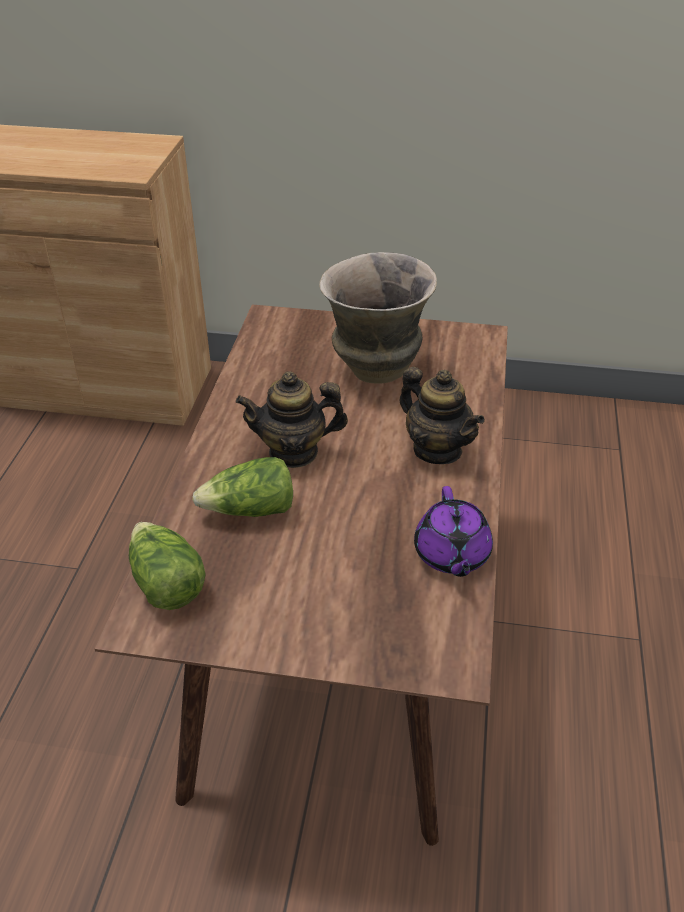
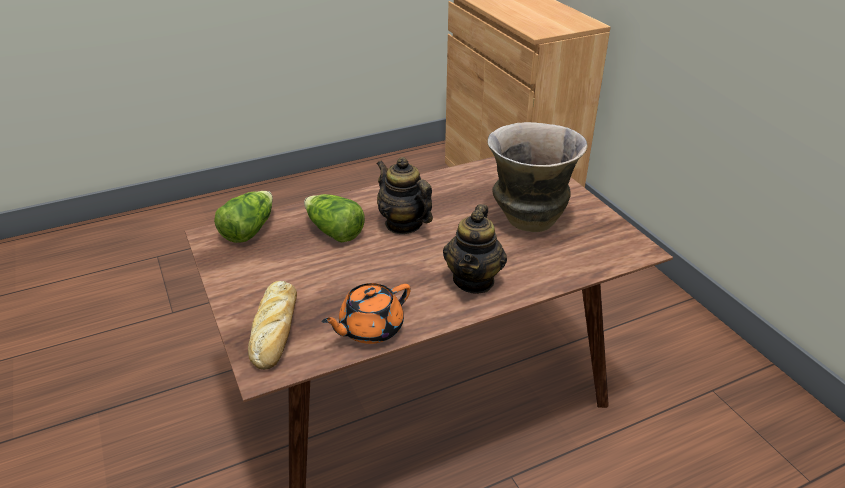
camera: 55 degrees right, 5 degrees down
purple teapot [414,486,493,577] -> orange teapot [322,283,411,344]
none -> bread [248,281,297,370]

